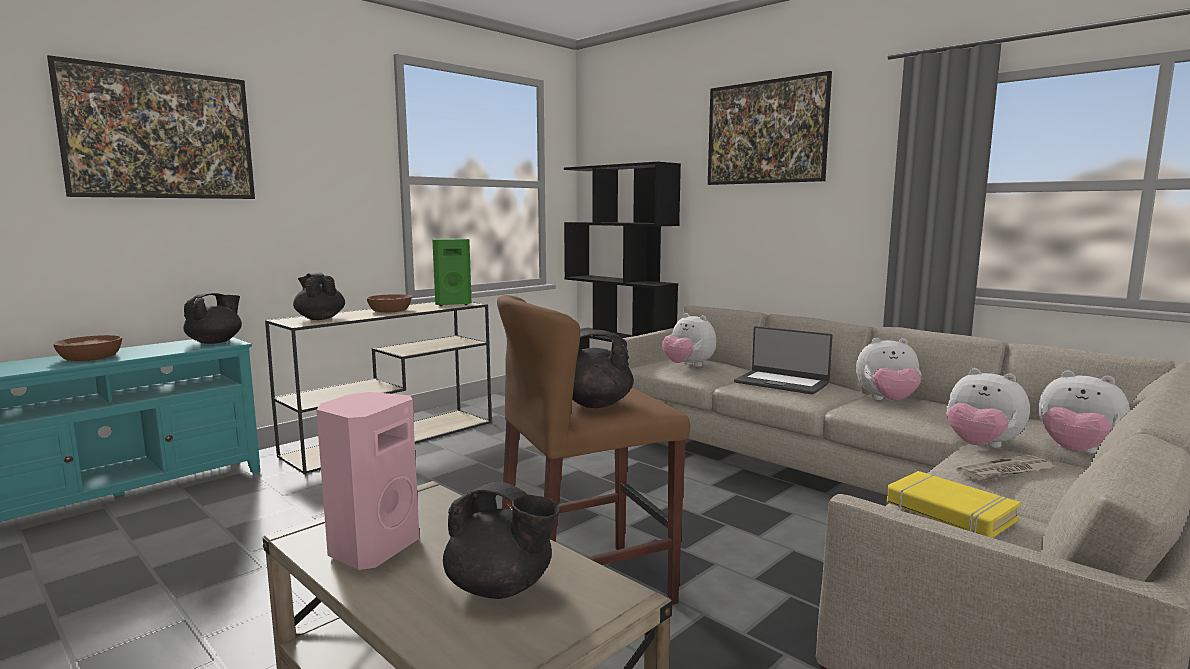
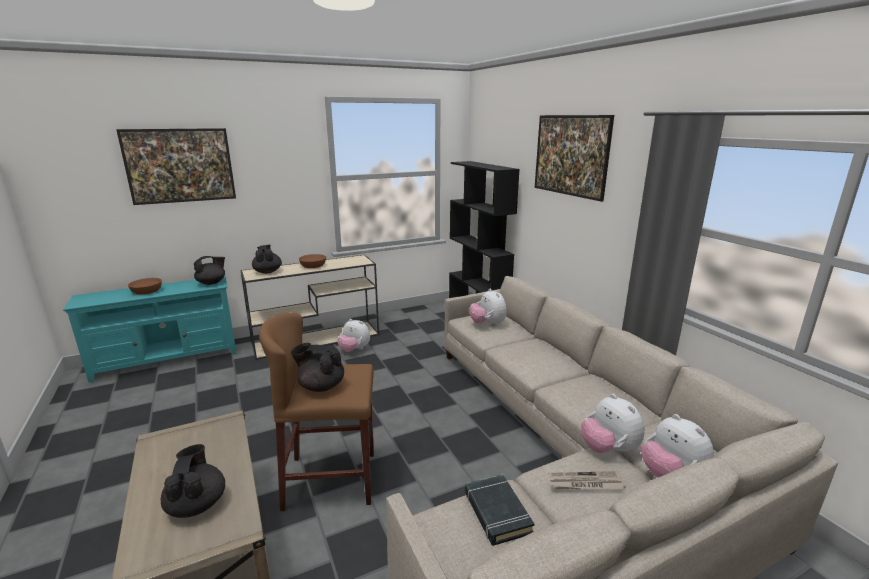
camera: 20 degrees right, 10 degrees up
pink speaker [316,392,420,570] -> none
green speaker [433,238,472,306] -> none
black teapot [443,482,560,599] -> black teapot turned 150 degrees counterclockwise [161,444,225,518]
laptop [734,326,833,395] -> none
plush toy [856,338,921,401] -> plush toy moved to [337,319,370,352]
yellow book [887,471,1021,538] -> black book [465,474,534,546]

